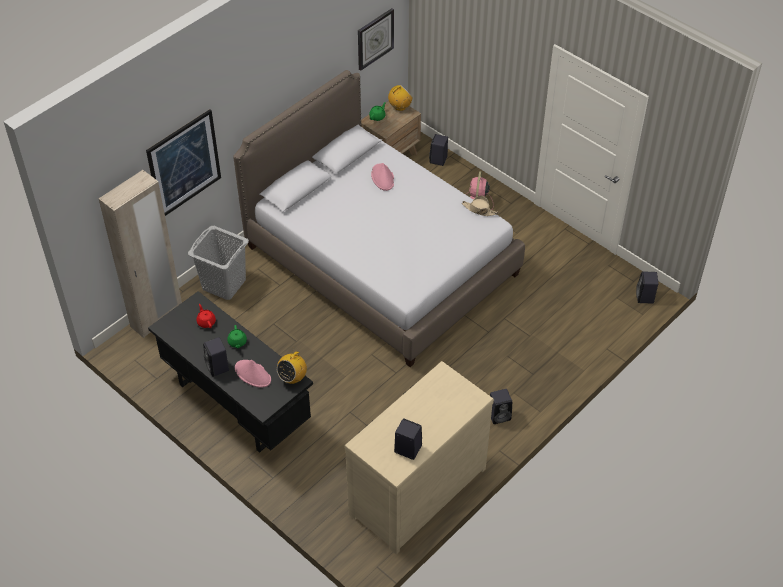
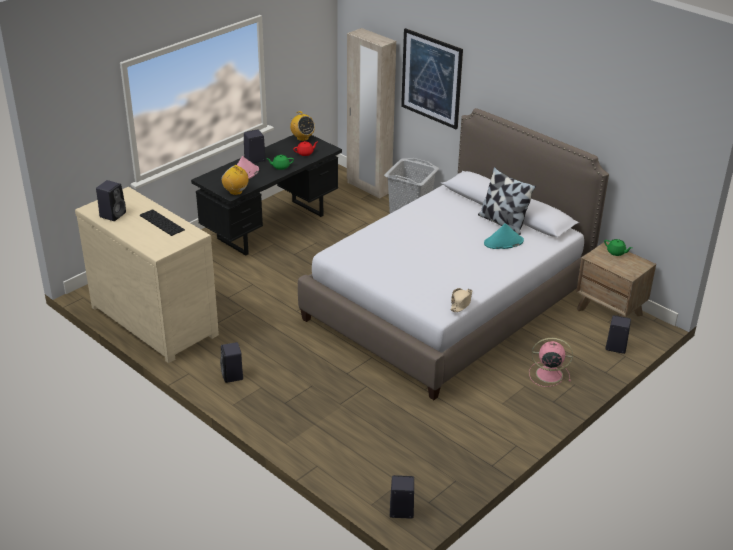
camera: 90 degrees right, 15 degrees down
wall clock [358,8,394,71] -> none
pink hat [371,163,394,191] -> turquoise hat [484,223,524,249]
radio [388,85,413,111] -> radio moved to [290,111,315,141]
none -> keyboard [140,209,185,236]
none -> pillow [478,167,536,235]

